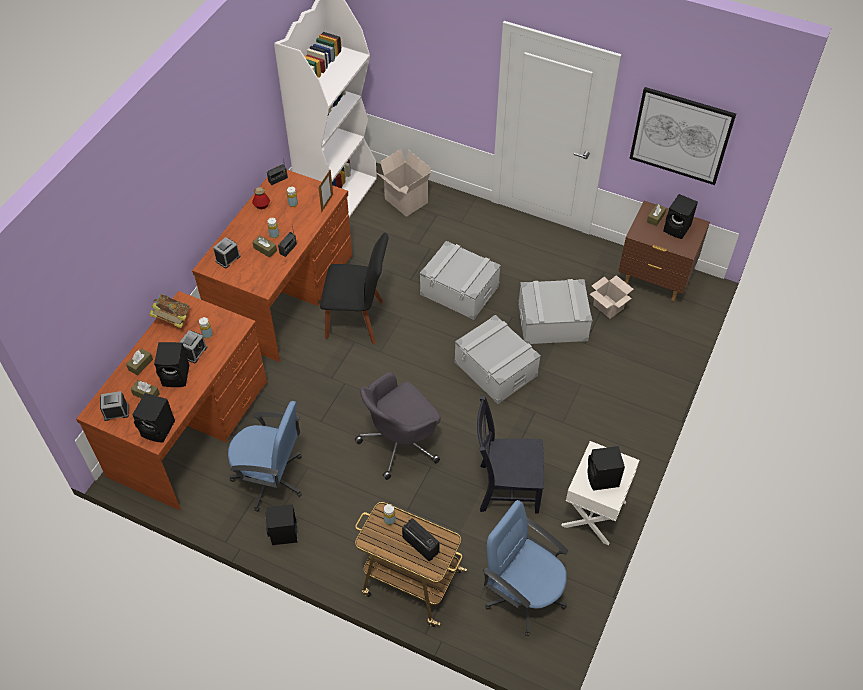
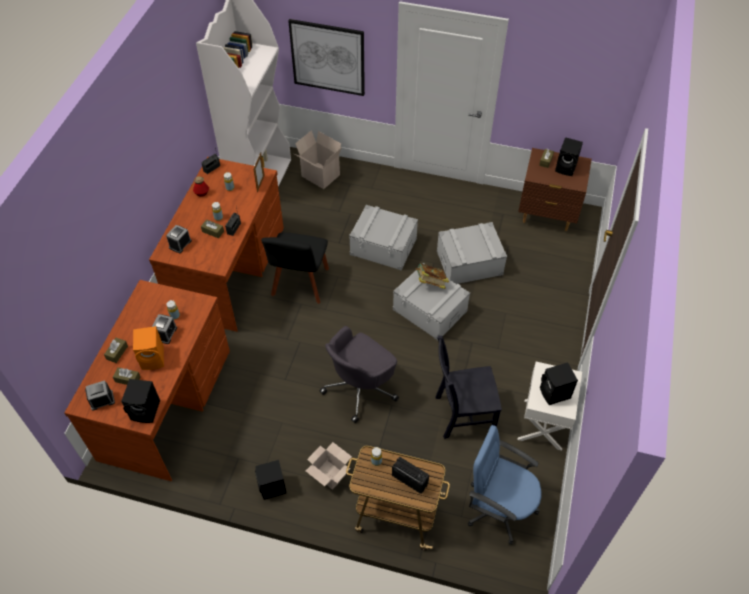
camera: 10 degrees left, 0 degrees up
book [149,294,190,328] -> book moved to [416,264,449,289]
black speaker [154,342,189,387] -> orange speaker [133,326,164,370]
blue office chair [228,401,302,512] -> none
black chair [320,233,388,345] -> black chair turned 105 degrees clockwise [261,232,329,304]
cardboard box [590,275,633,319] -> cardboard box moved to [306,442,352,490]
picture [629,87,736,185] -> picture moved to [288,19,365,96]

